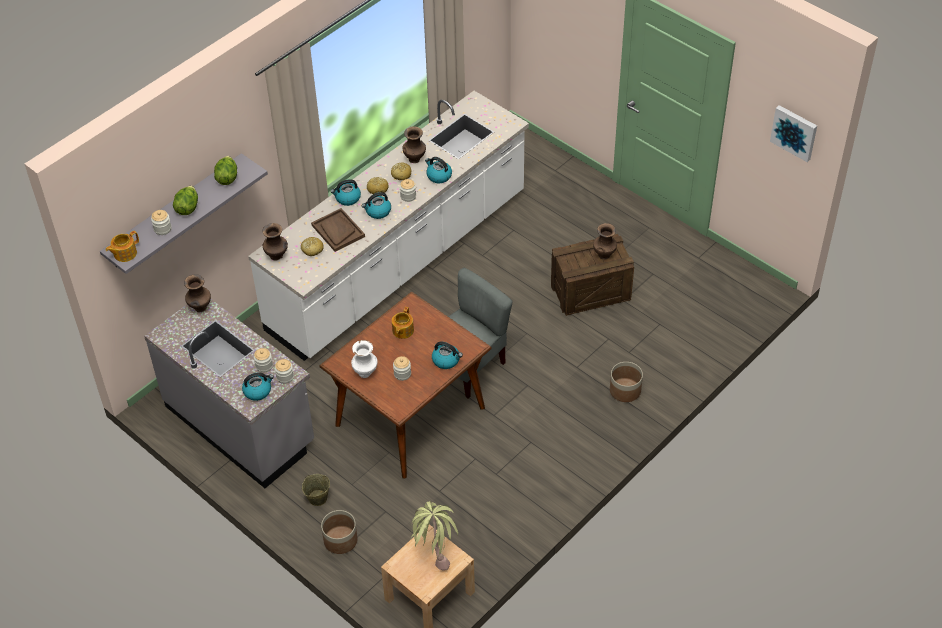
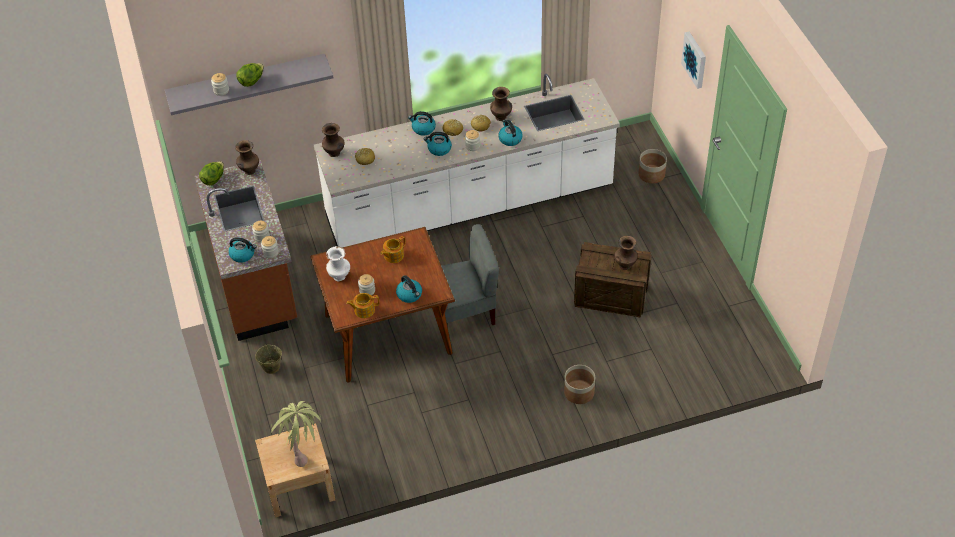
camera: 30 degrees right, 0 degrees up
teapot [106,231,139,262] -> teapot moved to [346,293,379,318]
grey counter [144,299,314,488] -> brown counter [194,160,297,341]
lettuce [214,156,237,185] -> lettuce moved to [199,161,224,185]
brown tray [311,208,365,252] -> none
planter [321,510,358,554] -> planter moved to [638,149,667,183]
picture [770,105,817,162] -> picture moved to [681,32,706,89]

